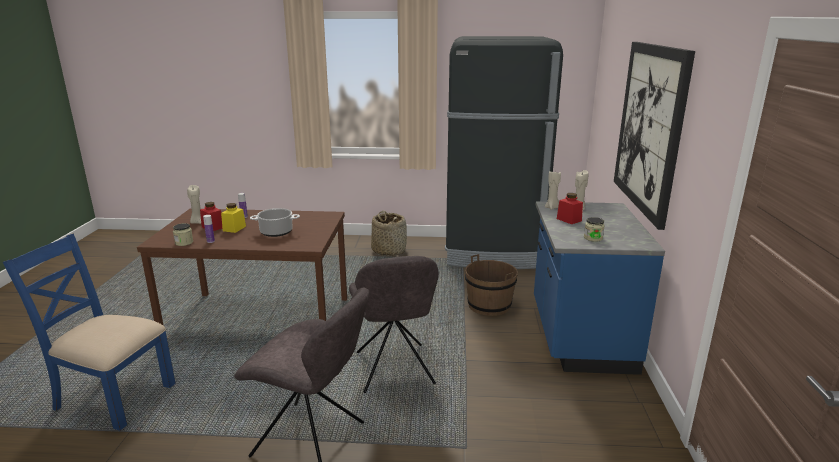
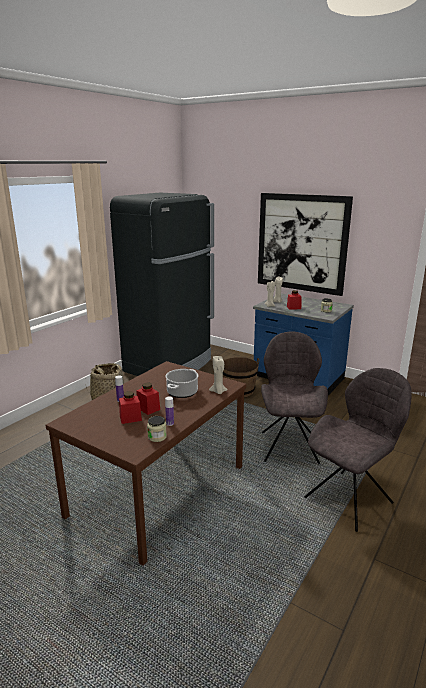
camera: 60 degrees left, 0 degrees up
blue chair [3,233,175,431] -> none
beige candle [187,185,201,224] -> beige candle moved to [209,356,228,394]
yellow jar [221,203,246,233] -> red jar [137,382,160,415]
grey chair [349,256,439,393] -> grey chair turned 105 degrees counterclockwise [261,331,328,464]

